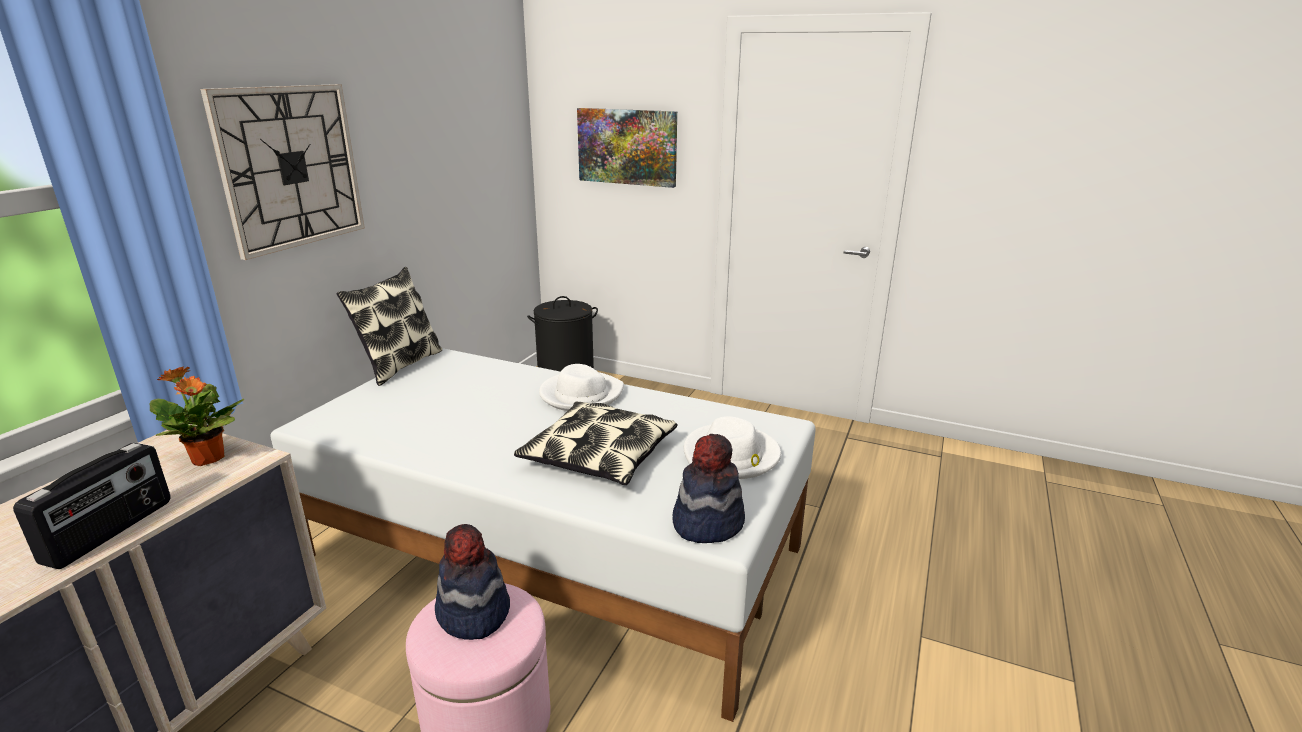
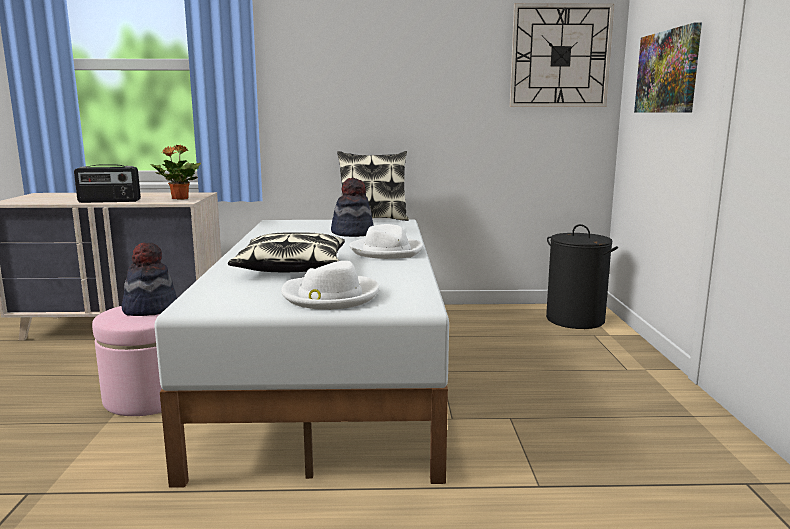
camera: 65 degrees right, 10 degrees down
wall clock [200,84,365,260] -> wall clock moved to [510,3,614,107]
hat [672,434,745,543] -> hat moved to [331,178,373,237]

